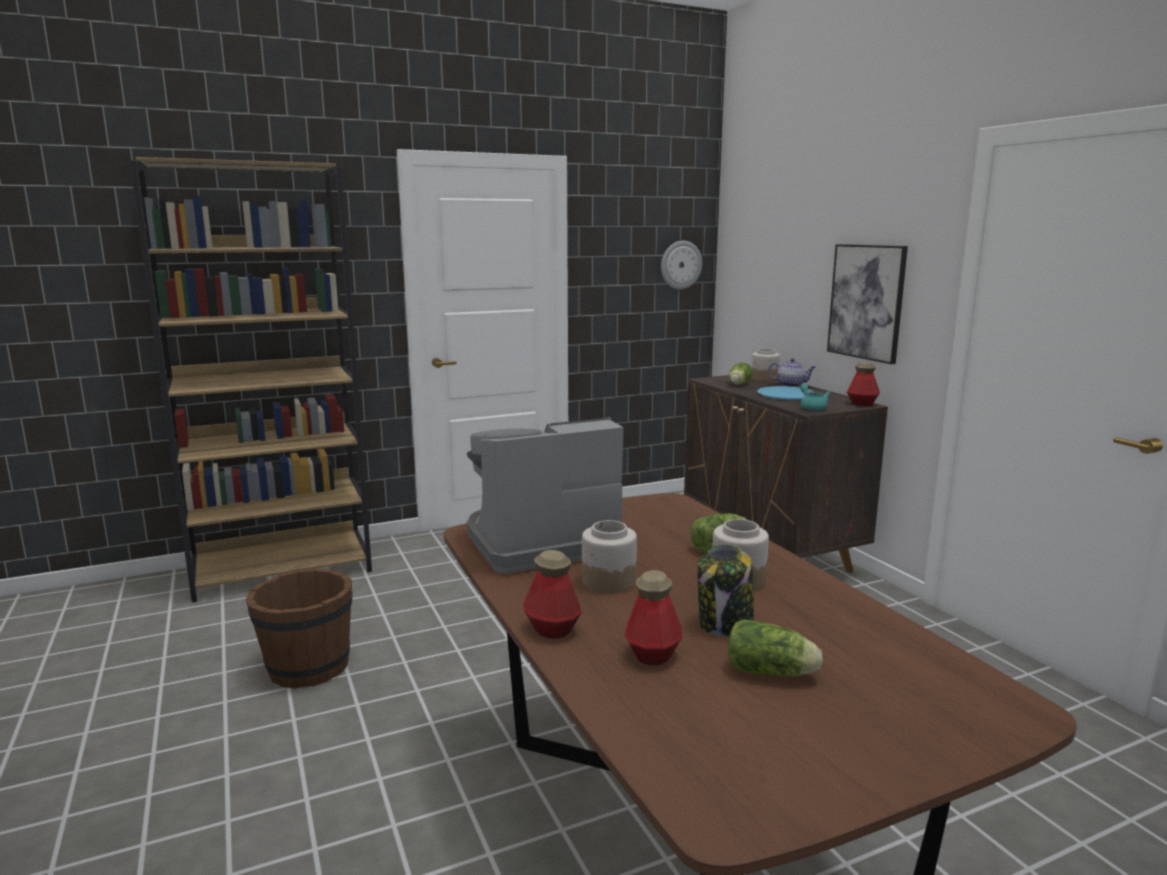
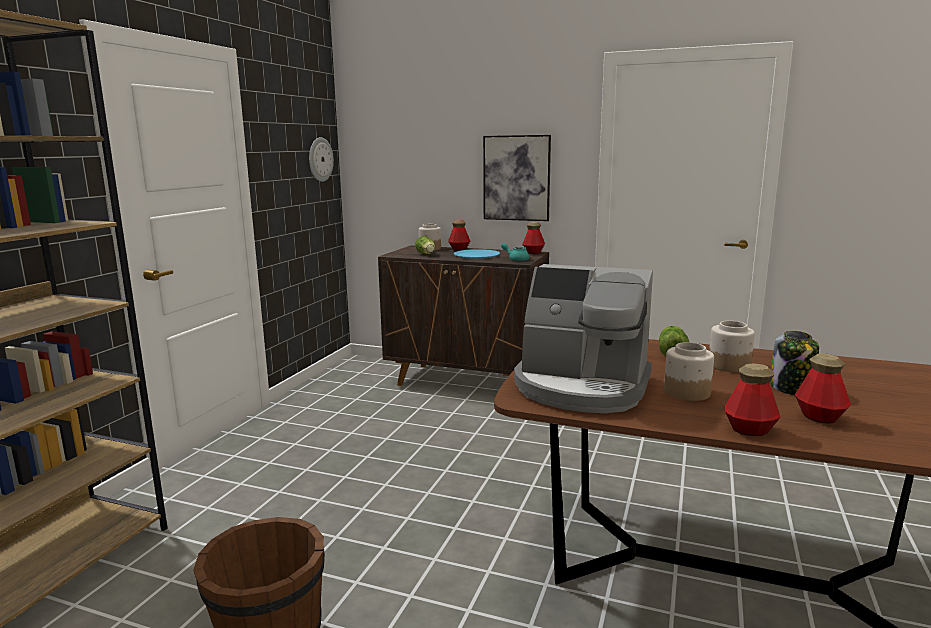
camera: 45 degrees left, 0 degrees up
coffee machine [467,417,623,574] -> coffee machine turned 90 degrees counterclockwise [514,264,653,413]
lettuce [728,619,823,676] -> none
teapot [768,358,816,387] -> bottle [448,220,470,251]

